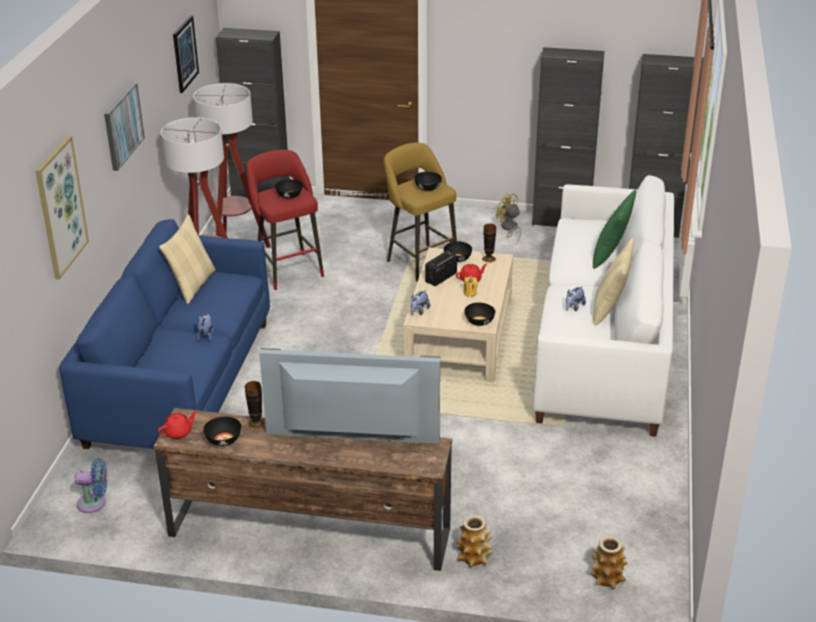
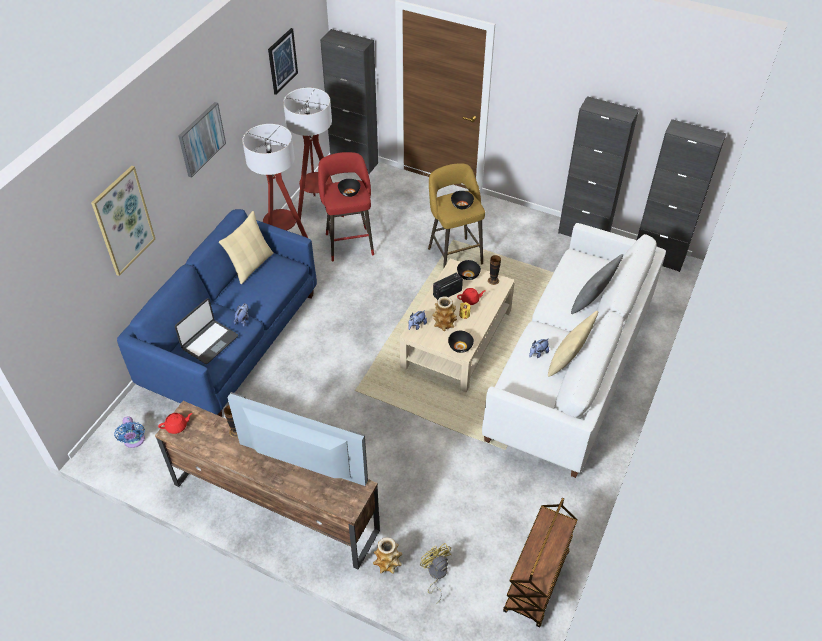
camera: 15 degrees right, 15 degrees up
blue fan [75,458,107,513] -> blue fan turned 60 degrees clockwise [114,416,145,448]
black bowl [203,417,241,446] -> none
yellow fan [496,193,521,241] -> yellow fan moved to [420,543,451,604]
vase [590,536,628,589] -> vase moved to [432,297,457,331]
green pillow [593,190,636,269] -> grey pillow [571,254,623,314]
none -> laptop [175,298,238,364]
none -> brown cart [503,498,578,627]

